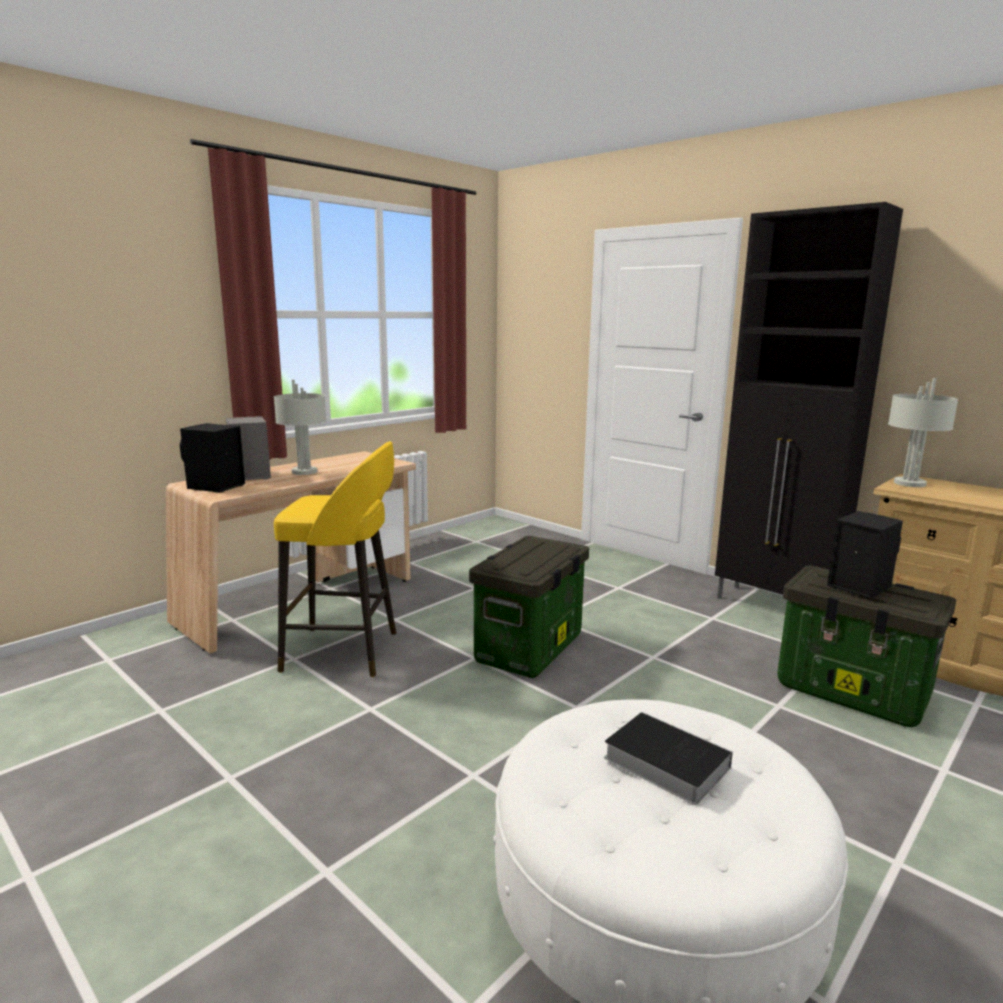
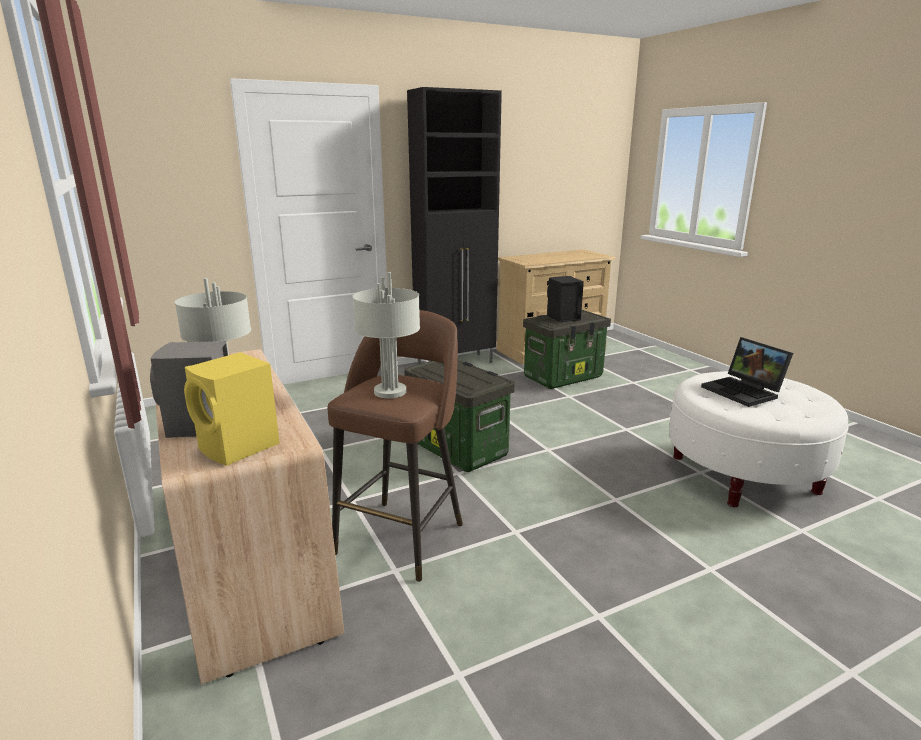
camera: 70 degrees left, 5 degrees up
black speaker [180,423,245,493] -> yellow speaker [184,352,280,466]
yellow stool [274,441,396,677] -> brown stool [328,310,463,582]
book [604,712,733,805] -> laptop [701,337,793,407]
grey table lamp [888,378,959,487] -> grey table lamp moved to [352,272,420,398]

